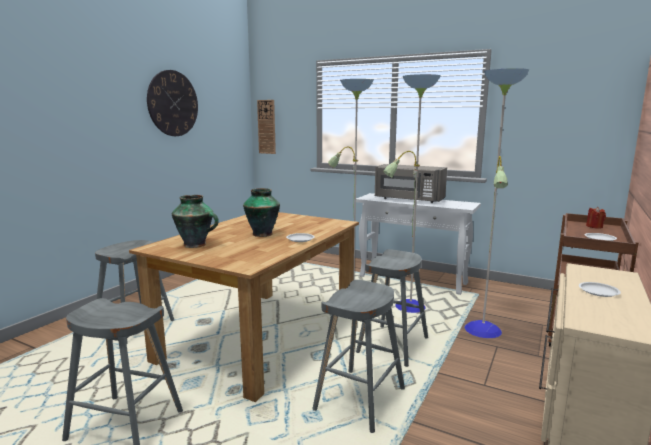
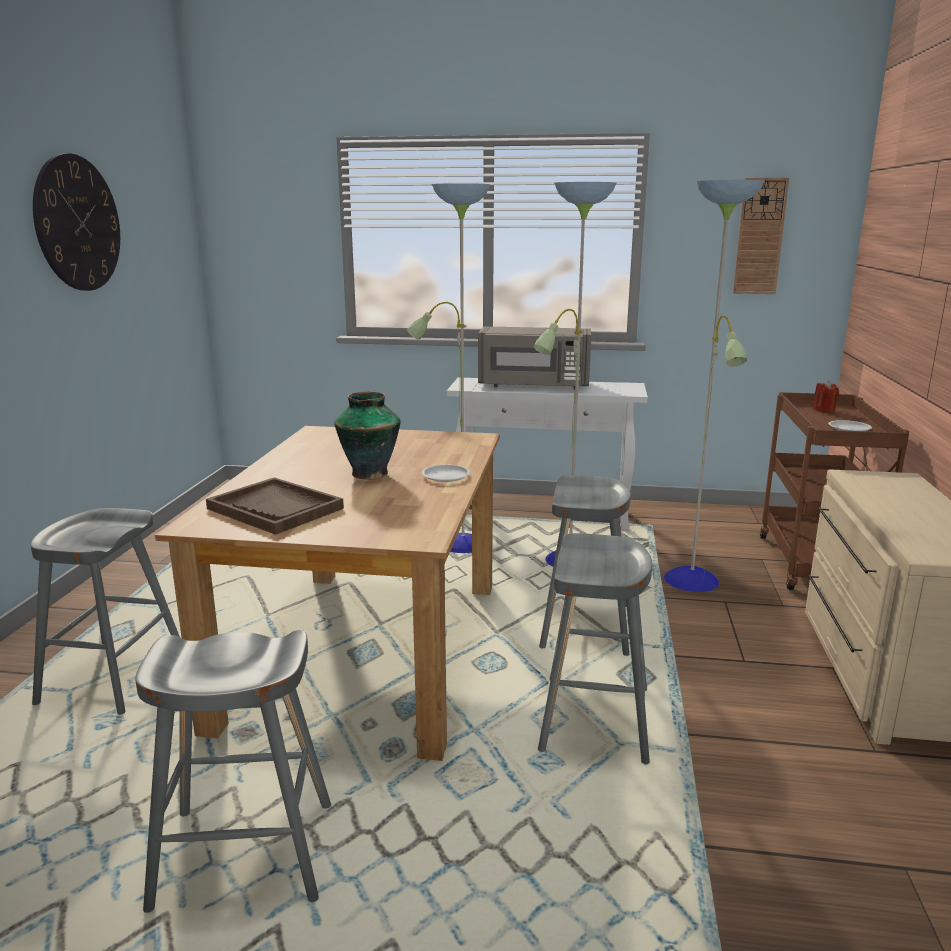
camera: 20 degrees left, 5 degrees up
vase [172,195,219,248] -> brown tray [206,477,344,535]
wall clock [257,100,276,154] -> wall clock moved to [733,178,789,294]
white plate [579,282,621,297] -> none

